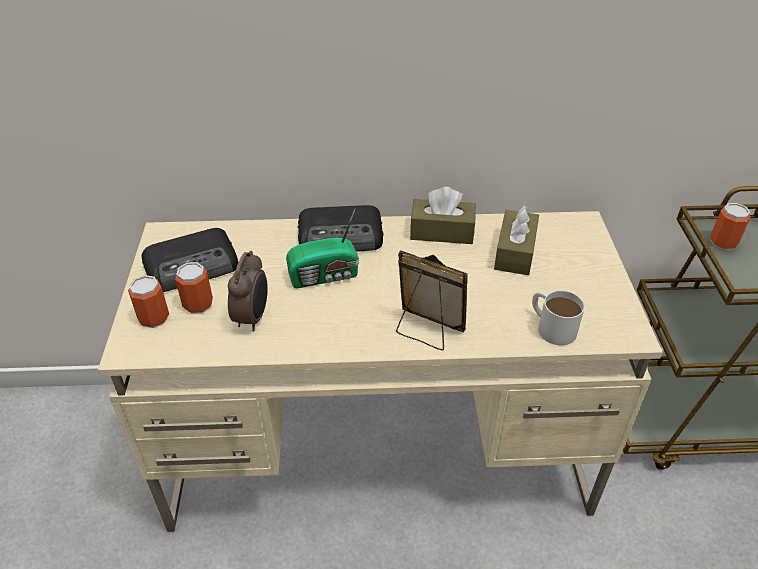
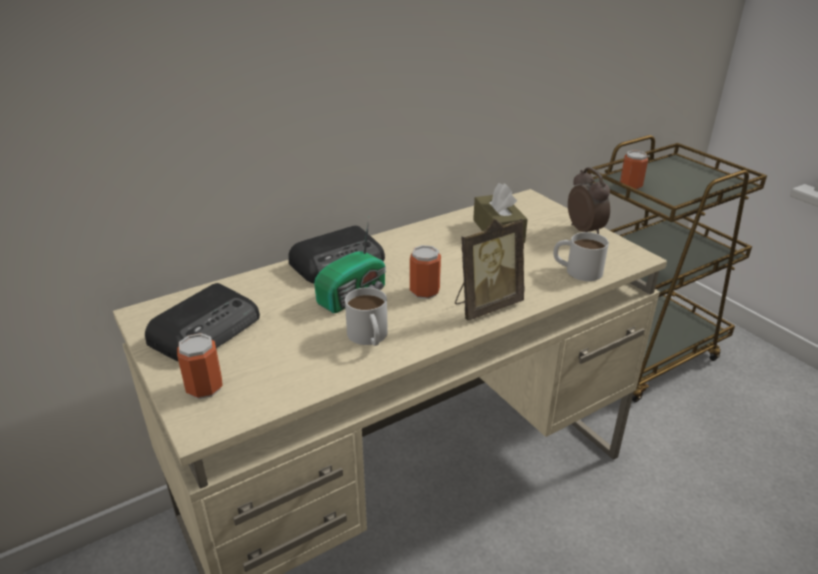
camera: 30 degrees left, 10 degrees down
can [175,262,213,314] -> can moved to [410,245,441,299]
alarm clock [228,251,267,331] -> alarm clock moved to [568,167,610,234]
picture frame [396,250,468,351] -> picture frame turned 150 degrees clockwise [455,219,524,321]
brown tissue box [410,187,476,244] -> none
none -> white mug [345,288,388,346]

